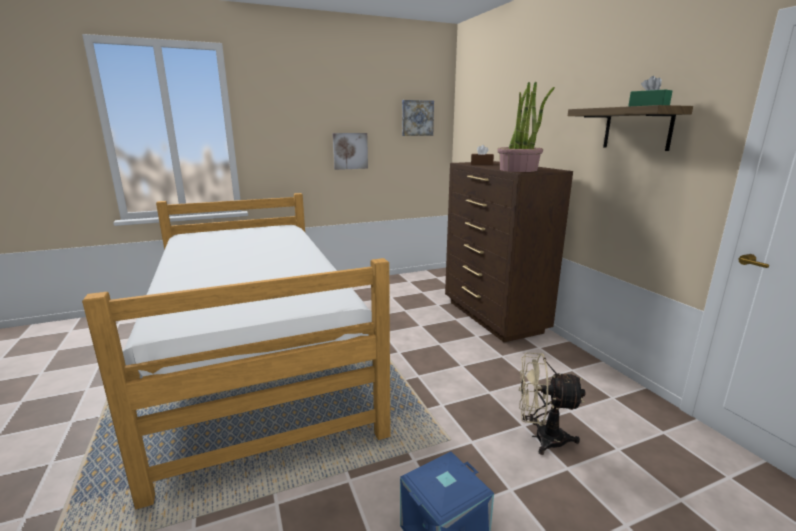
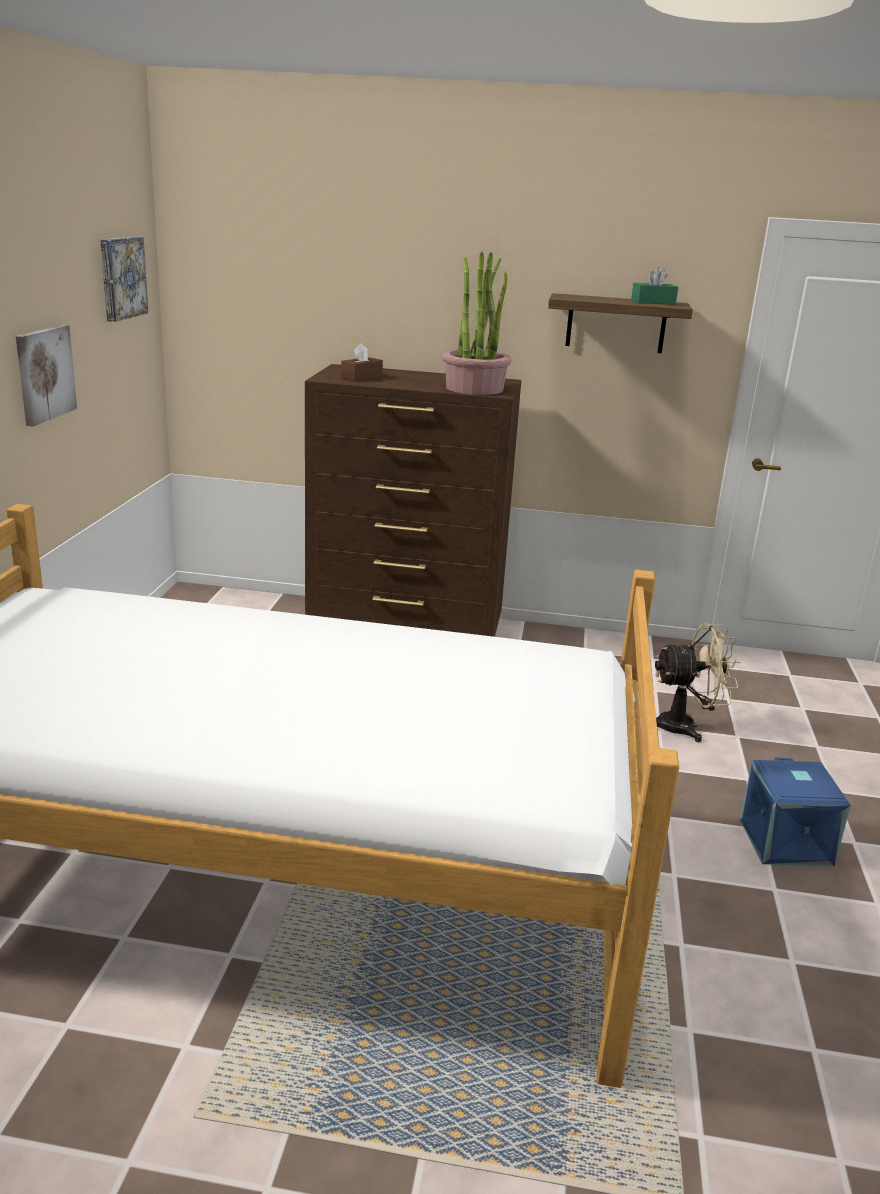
camera: 60 degrees left, 5 degrees up
beige fan [519,353,585,455] -> beige fan turned 135 degrees counterclockwise [655,623,741,743]

